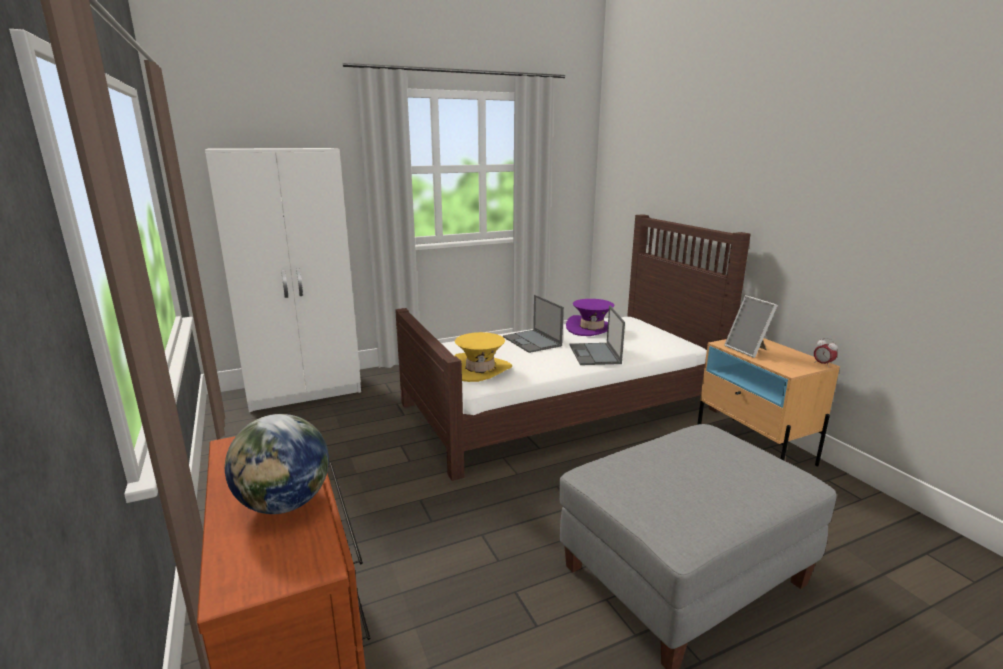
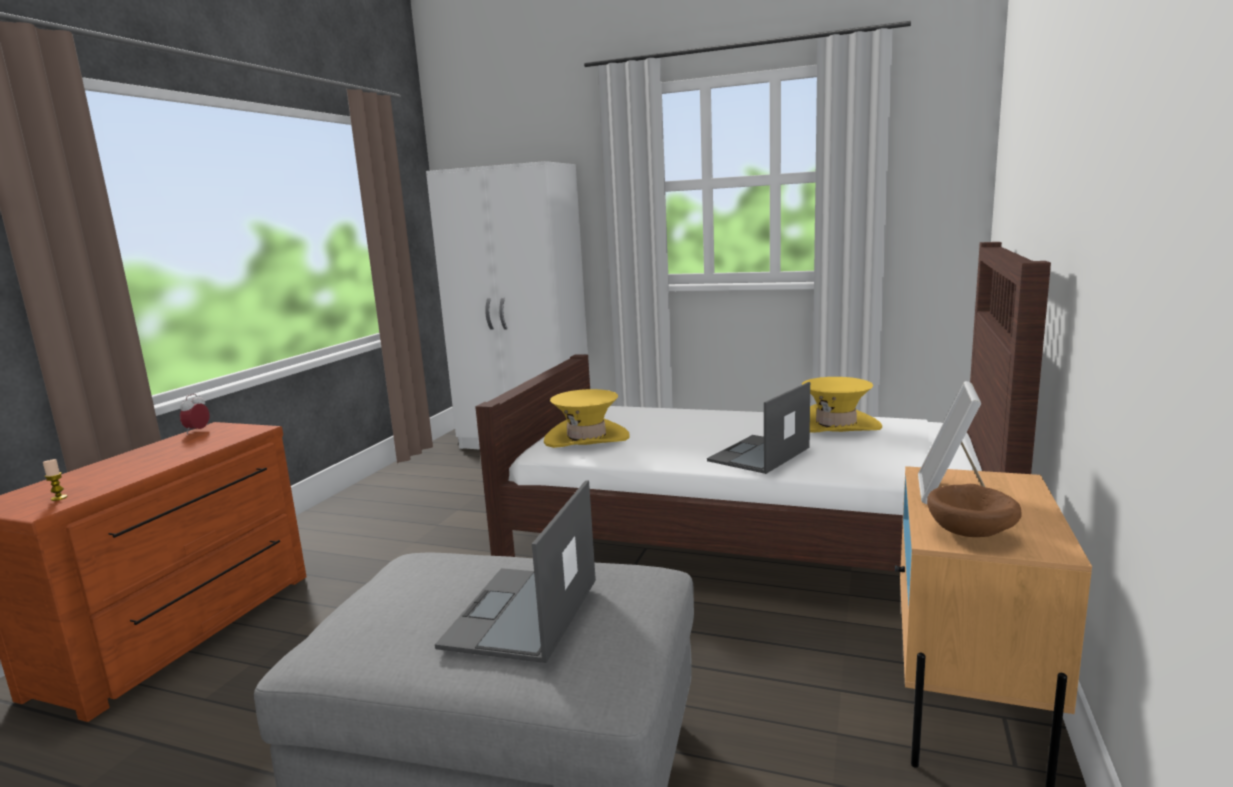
camera: 45 degrees right, 5 degrees down
globe [225,414,329,514] -> none
laptop [503,295,564,353] -> laptop moved to [435,480,596,663]
purple hat [566,299,615,336] -> yellow hat [802,377,882,433]
alarm clock [814,338,838,365] -> alarm clock moved to [180,394,210,434]
none -> candle [43,459,68,501]
none -> brown bowl [927,484,1022,537]

